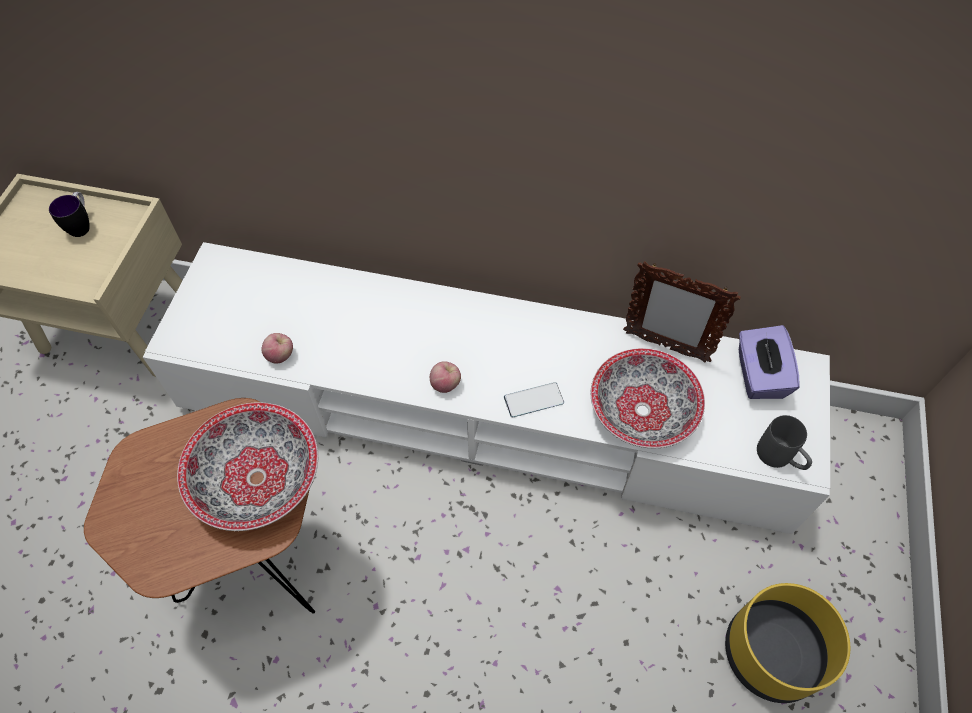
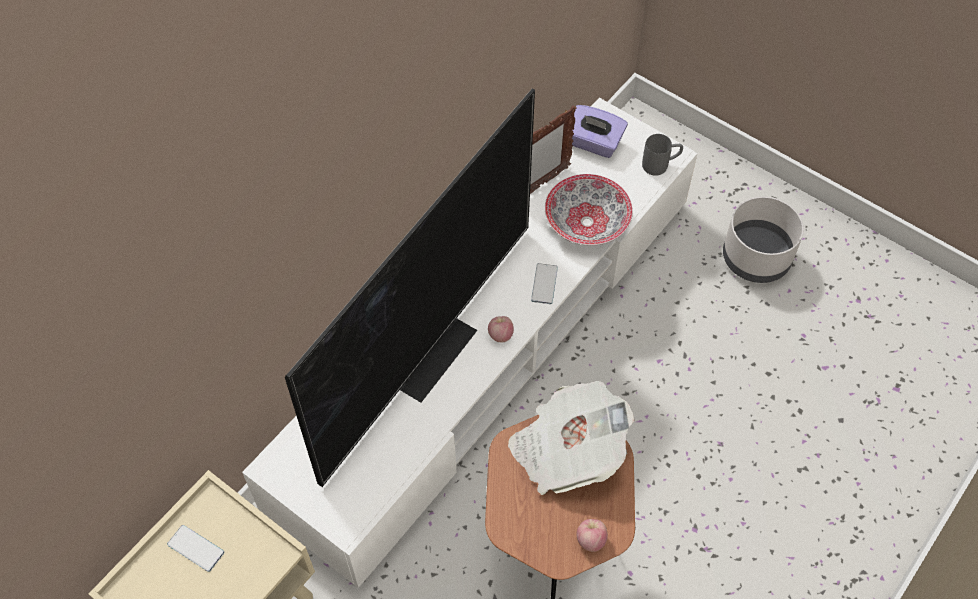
camera: 65 degrees left, 0 degrees up
mug [49,192,90,237] -> phone [167,525,224,572]
bowl [177,403,318,531] -> newspaper [508,381,635,495]
apple [261,333,293,363] -> apple moved to [576,519,608,552]
yellow planter [725,583,850,703] -> grey planter [723,196,804,283]
none -> television [285,88,535,487]

